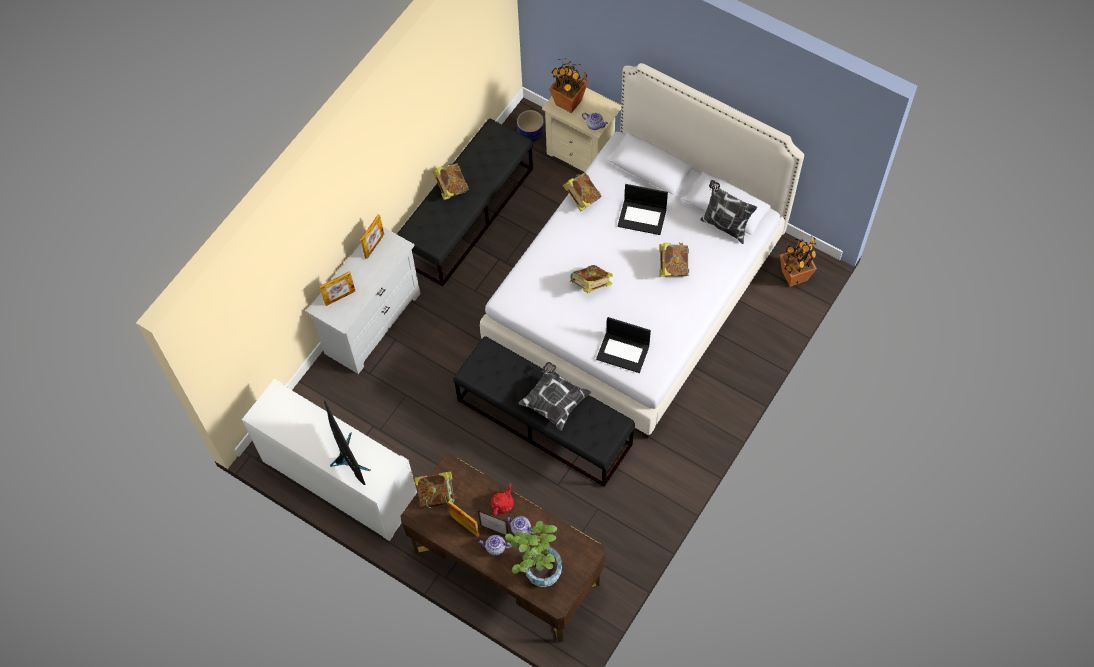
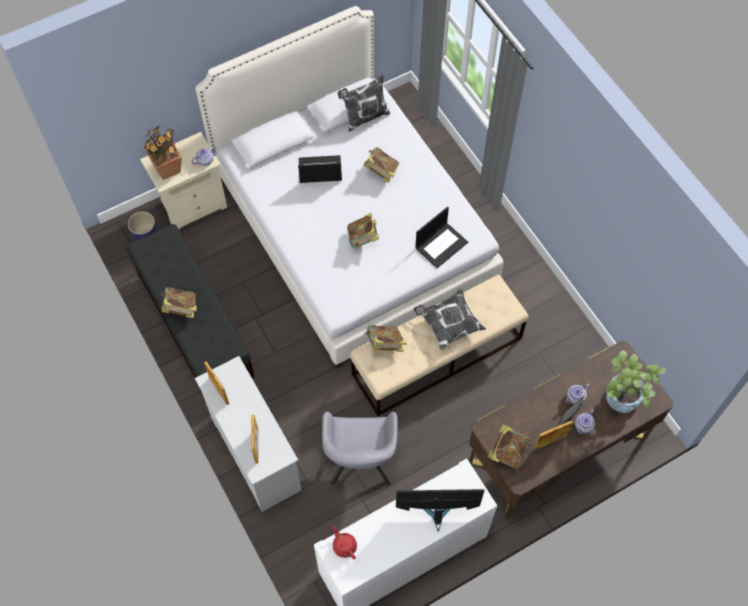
camera: 65 degrees left, 0 degrees up
black bench [453,336,635,487] -> beige bench [350,275,528,416]
red teapot [491,483,514,516] -> red teapot moved to [333,526,357,559]
book [563,173,602,212] -> book moved to [365,325,407,352]
laptop [618,184,668,235] -> laptop turned 135 degrees counterclockwise [298,155,342,183]
potted plant [780,236,818,287] -> none
none -> grey armchair [322,412,398,485]

